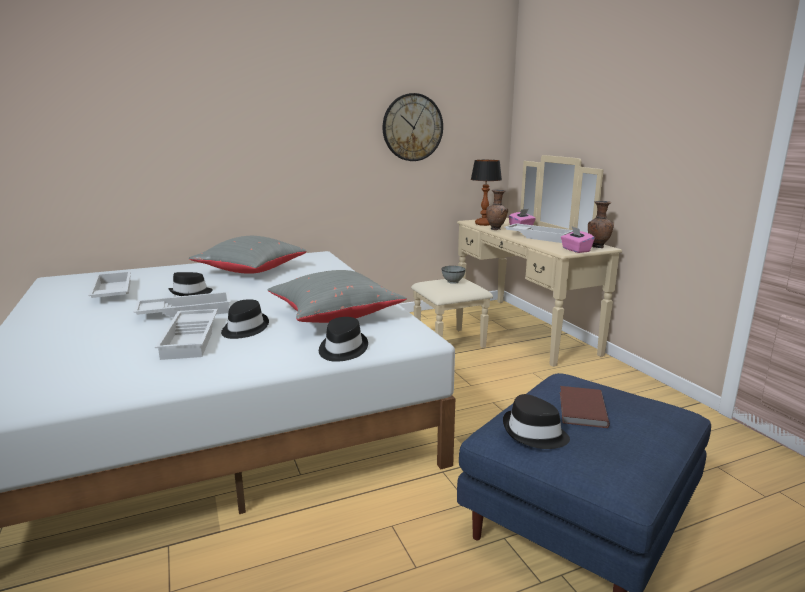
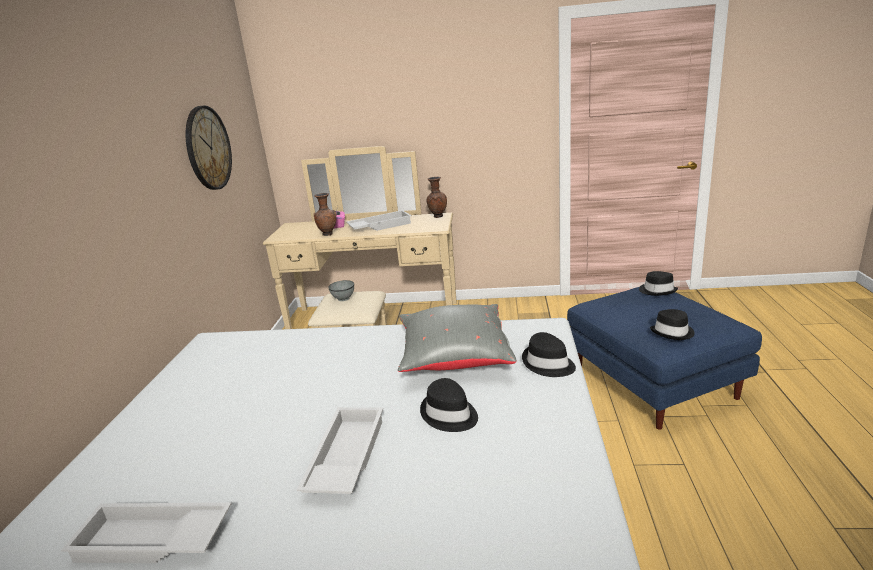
camera: 60 degrees left, 5 degrees up
white tray [155,309,218,360] -> none
black hat [168,272,213,296] -> black hat moved to [639,271,678,296]
grey pillow [189,236,307,274] -> none
table lamp [471,160,502,226] -> none
brown book [560,386,610,428] -> none
pink tissue box [561,227,595,253] -> none

